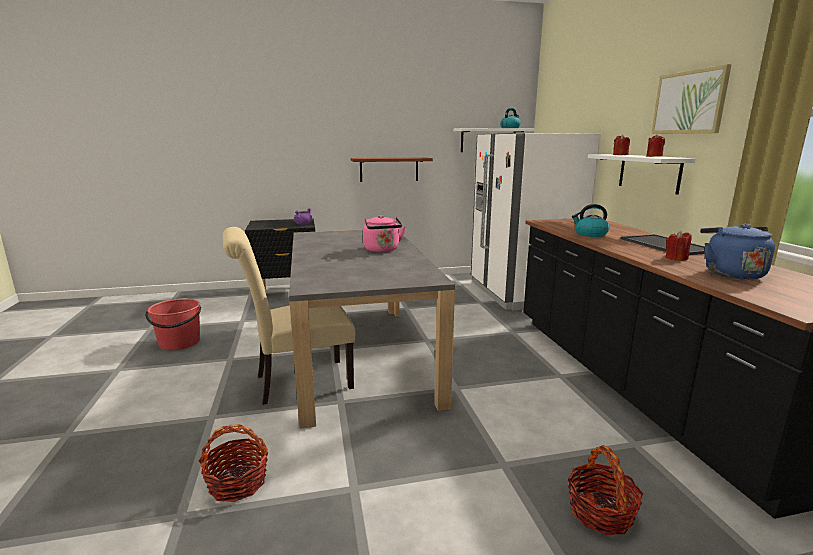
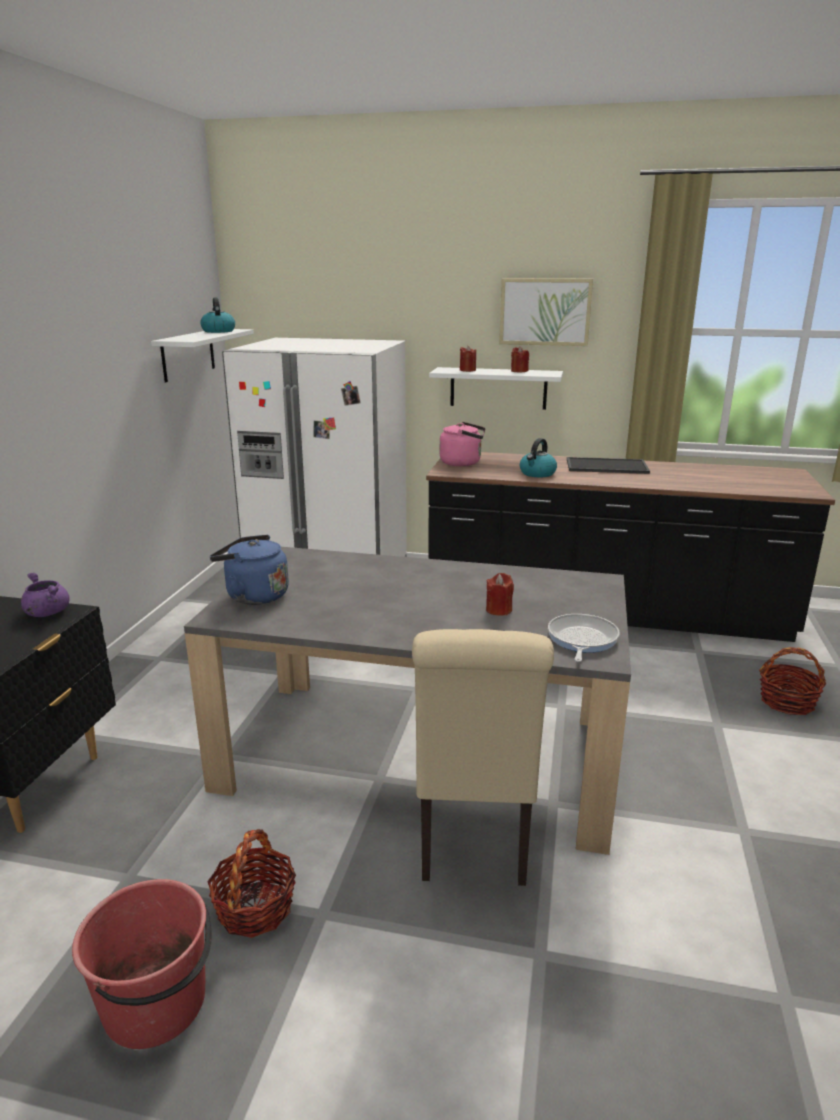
camera: 65 degrees left, 5 degrees up
basket [198,424,268,502] -> basket moved to [207,829,296,938]
brown shelf [351,157,433,182] -> none
pink kettle [363,215,406,252] -> pink kettle moved to [440,422,485,466]
red candle [665,231,692,261] -> red candle moved to [486,573,514,616]
blue kettle [700,224,775,280] -> blue kettle moved to [210,535,289,605]
none -> frying pan [548,614,620,662]

